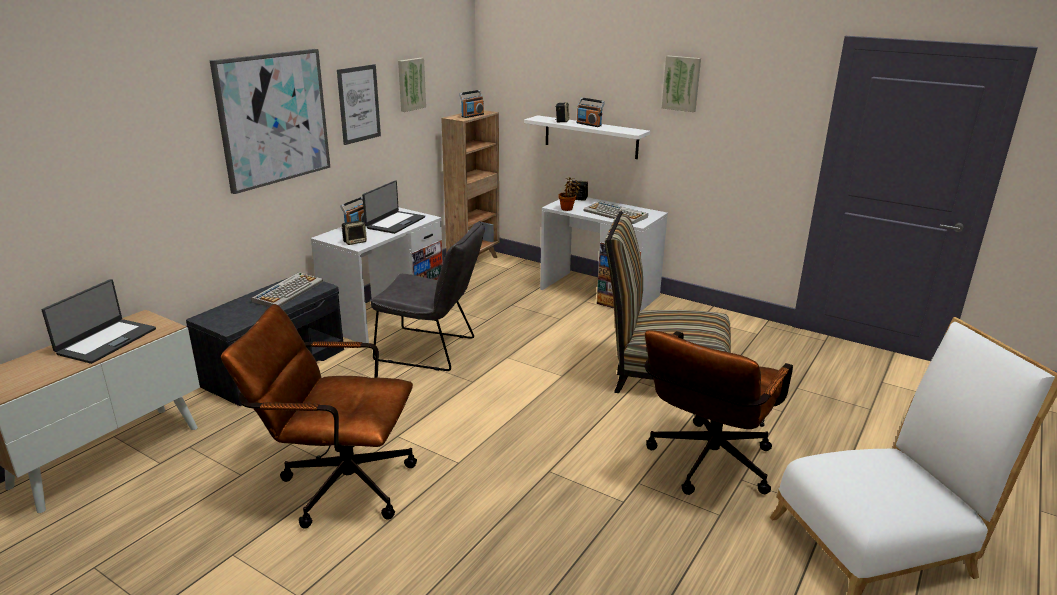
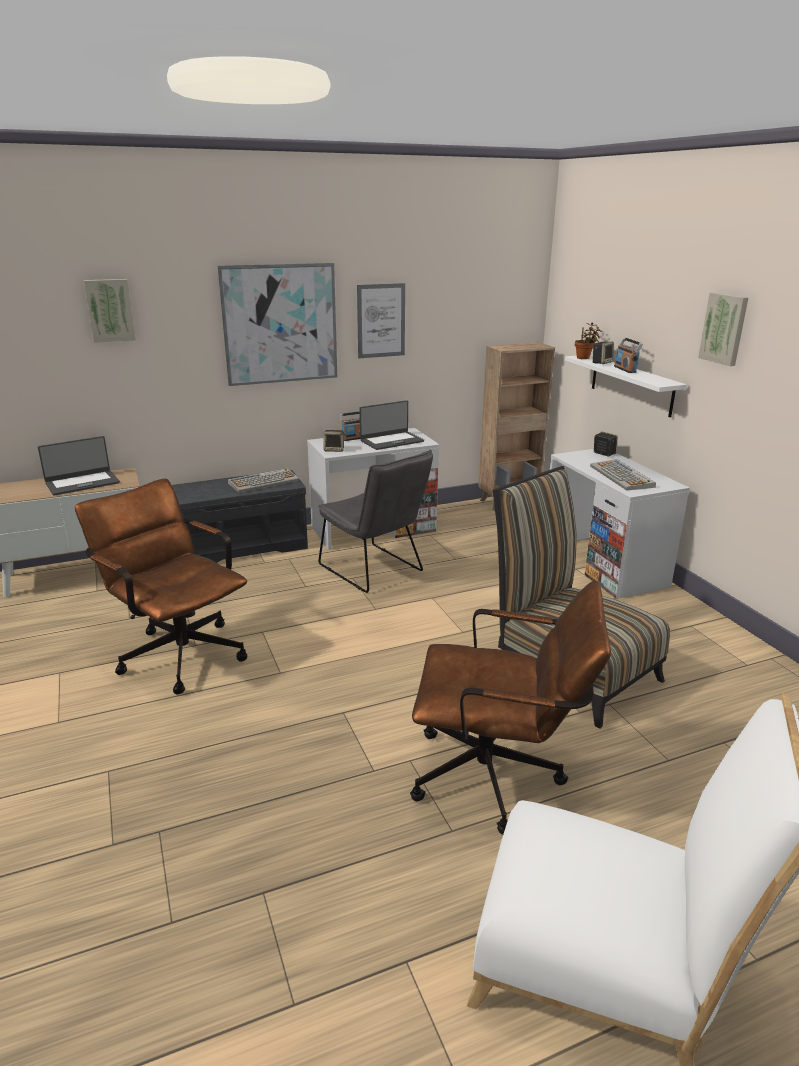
camera: 35 degrees right, 0 degrees up
picture [398,58,426,112] -> picture moved to [84,279,136,343]
radio [459,90,484,118] -> none
potted plant [558,177,580,211] -> potted plant moved to [575,323,602,359]
brown office chair [645,330,793,495] -> brown office chair turned 150 degrees counterclockwise [410,581,611,835]

